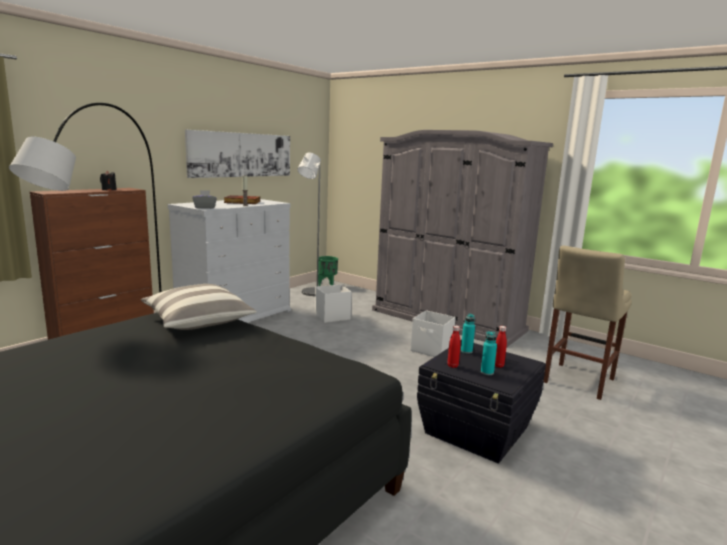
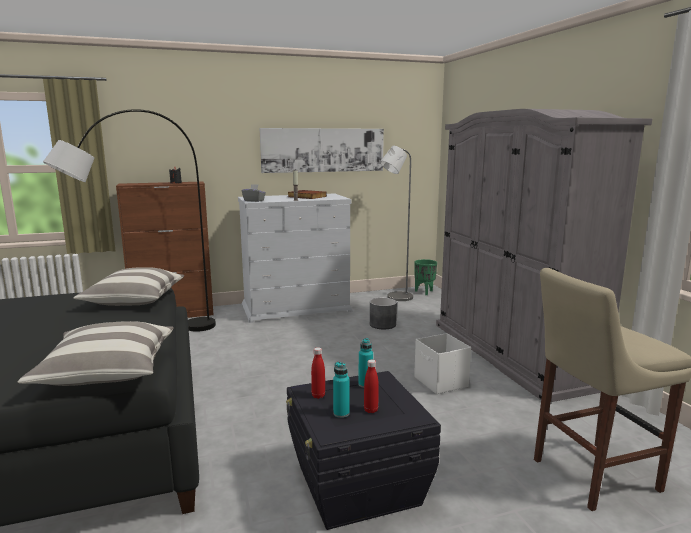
camera: 35 degrees right, 0 degrees up
white storage box [315,284,351,323] -> grey planter [370,298,397,329]
none -> pillow [18,321,173,386]

